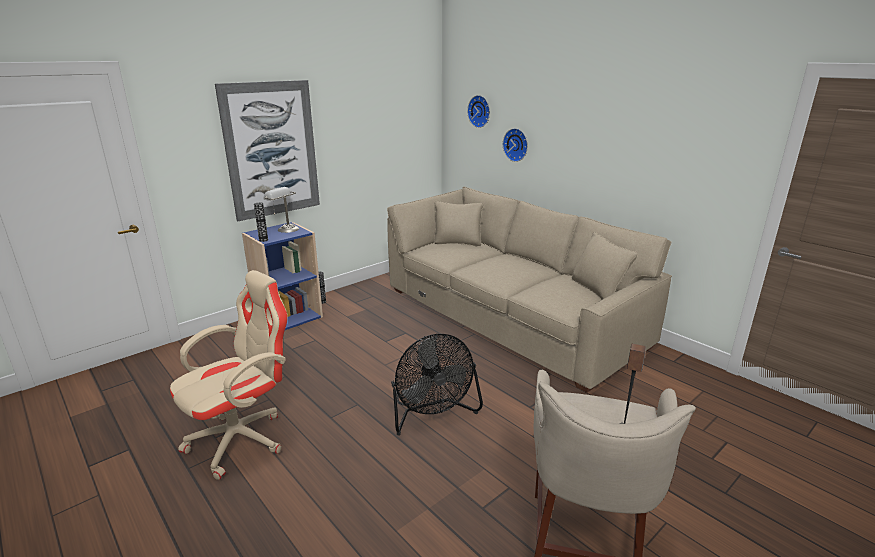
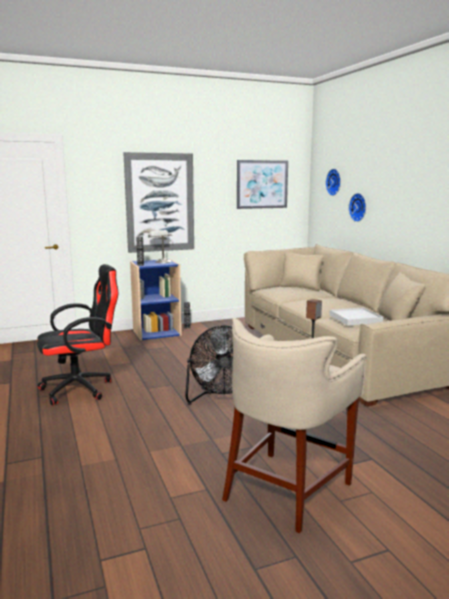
camera: 20 degrees right, 10 degrees down
beige office chair [170,270,288,480] -> black office chair [37,264,118,406]
none -> picture [237,160,288,209]
none -> white tray [329,307,383,326]

